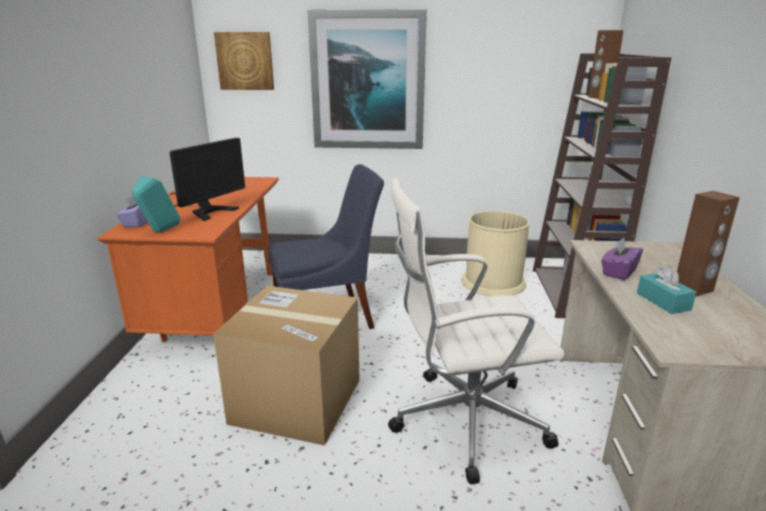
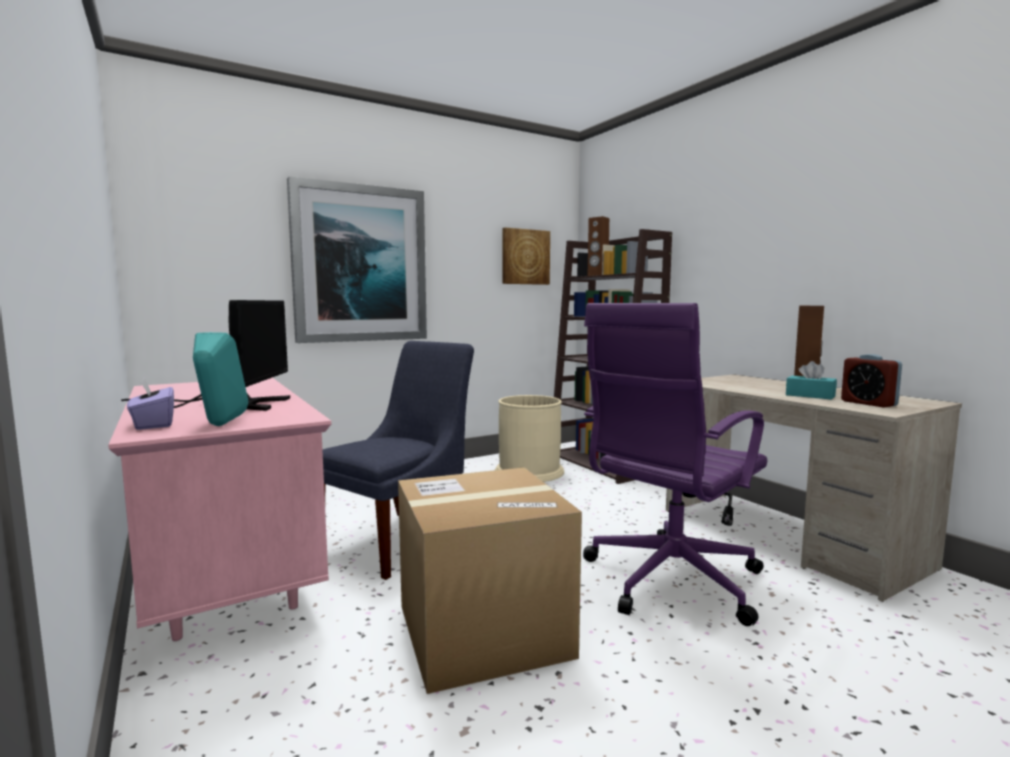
camera: 35 degrees left, 15 degrees down
orange desk [97,177,279,342] -> pink desk [108,378,331,641]
picture [214,32,274,90] -> picture moved to [502,228,550,285]
white office chair [388,178,565,484] -> purple office chair [583,303,767,626]
purple tissue box [601,238,643,280] -> none
none -> alarm clock [841,354,902,408]

